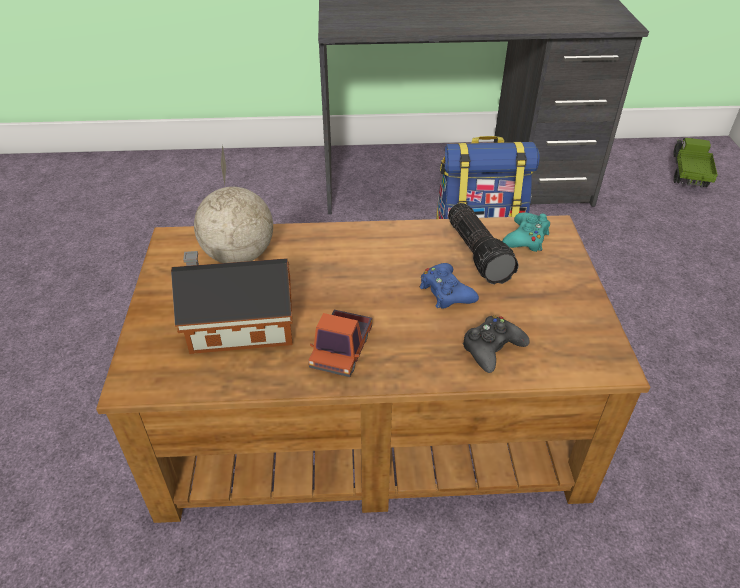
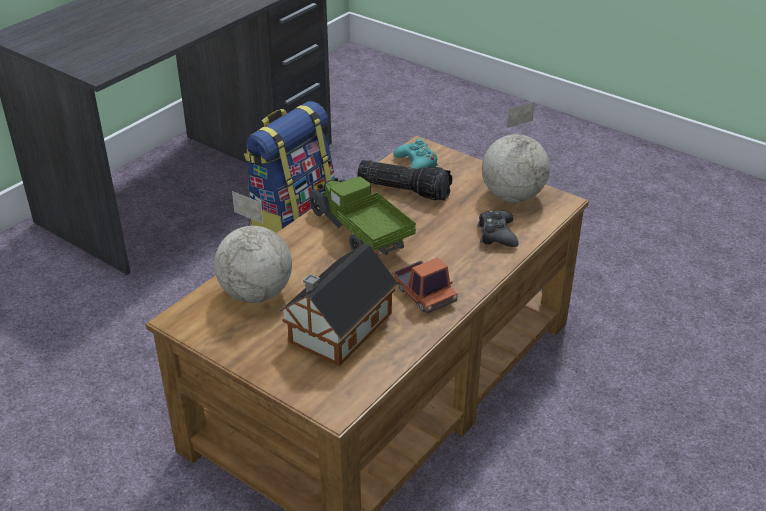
camera: 50 degrees left, 5 degrees down
blue game controller [420,263,479,309] -> none
toy truck [673,138,718,188] -> toy truck moved to [308,177,416,256]
none -> globe [482,102,550,202]

